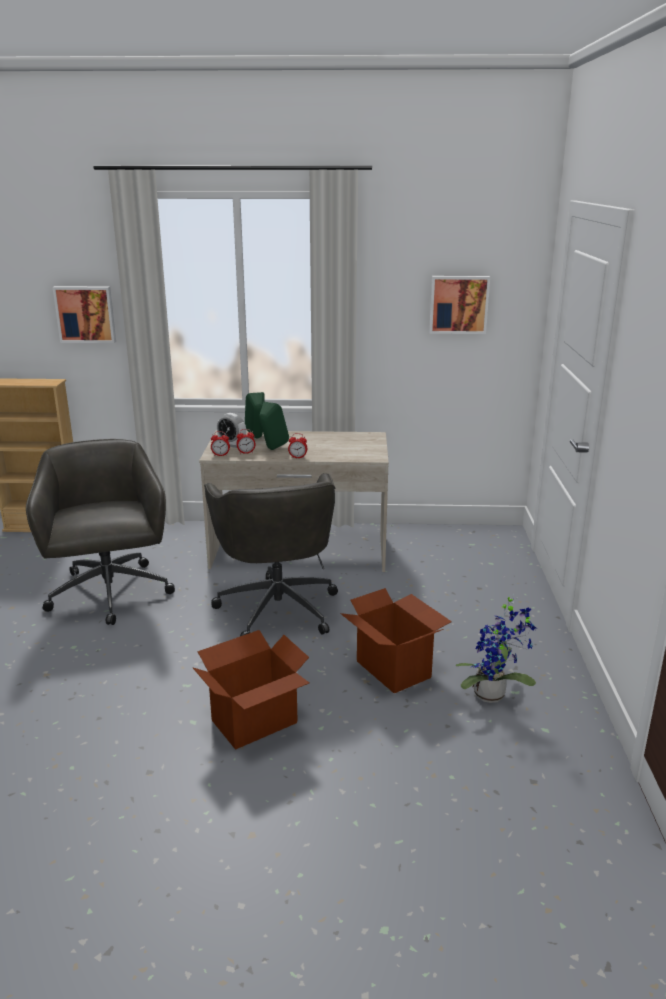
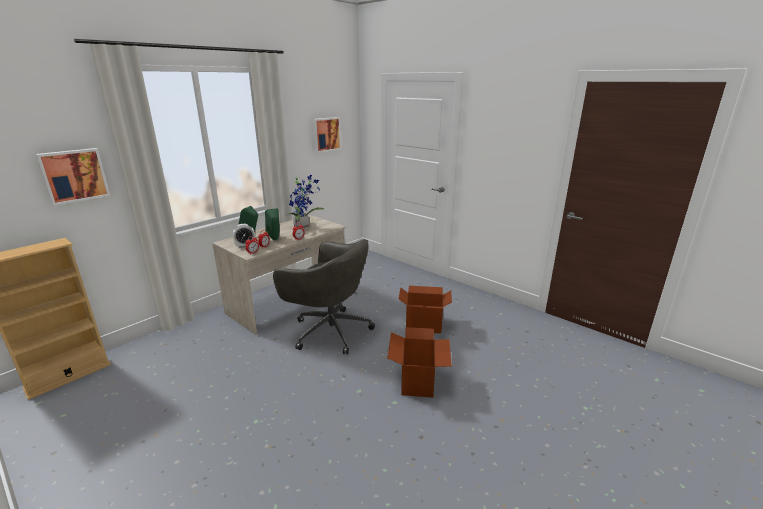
camera: 50 degrees left, 0 degrees up
grey office chair [26,439,175,625] -> none
potted plant [456,594,537,703] -> potted plant moved to [287,175,324,229]

